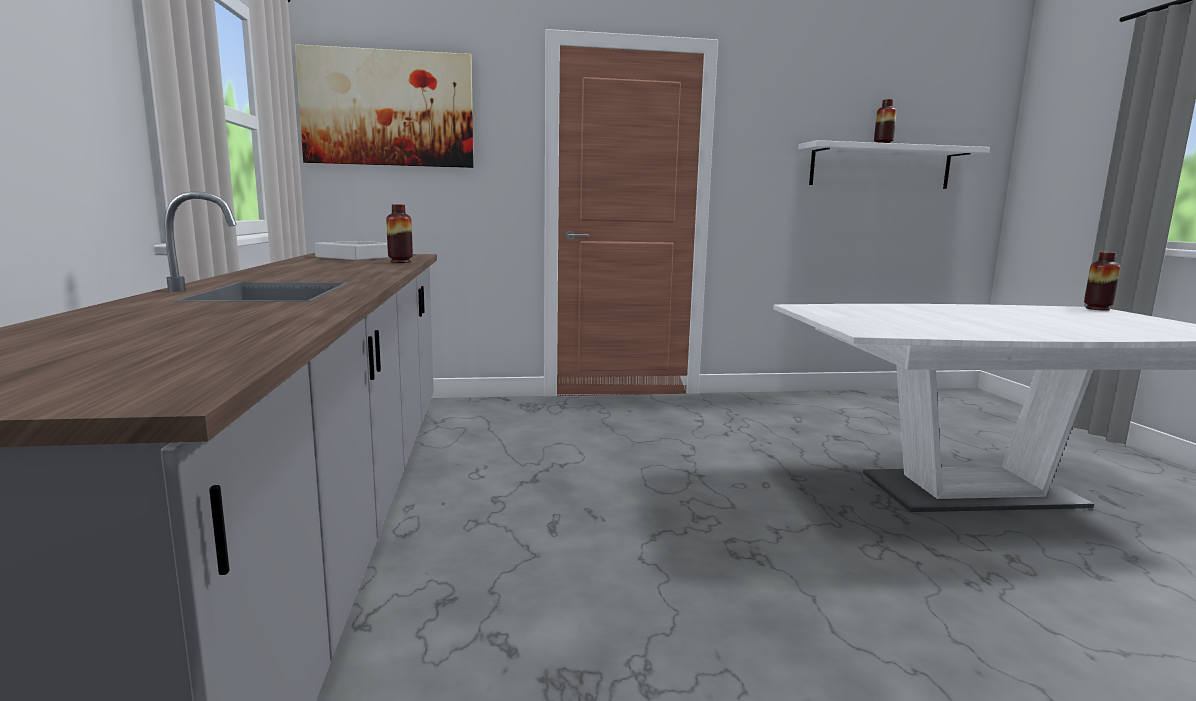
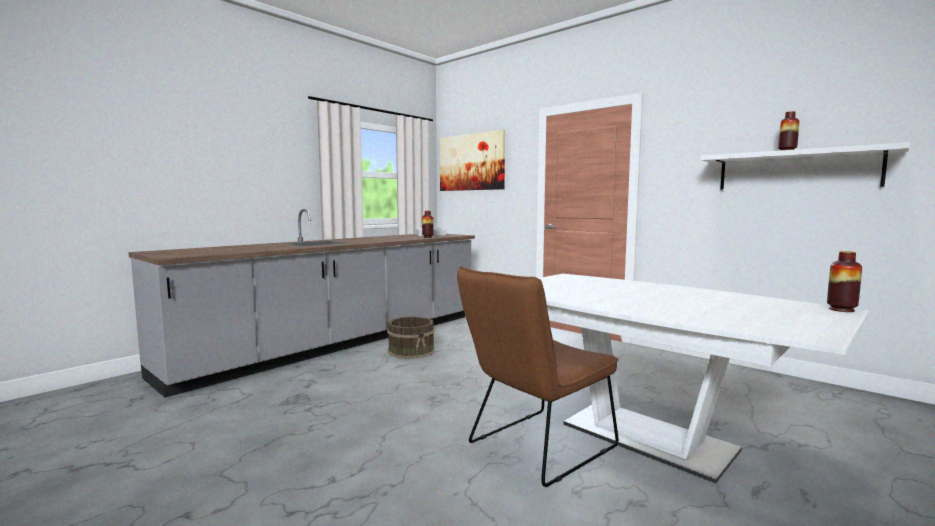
camera: 50 degrees right, 5 degrees down
none -> brown bucket [387,316,435,359]
none -> brown chair [457,266,619,487]

